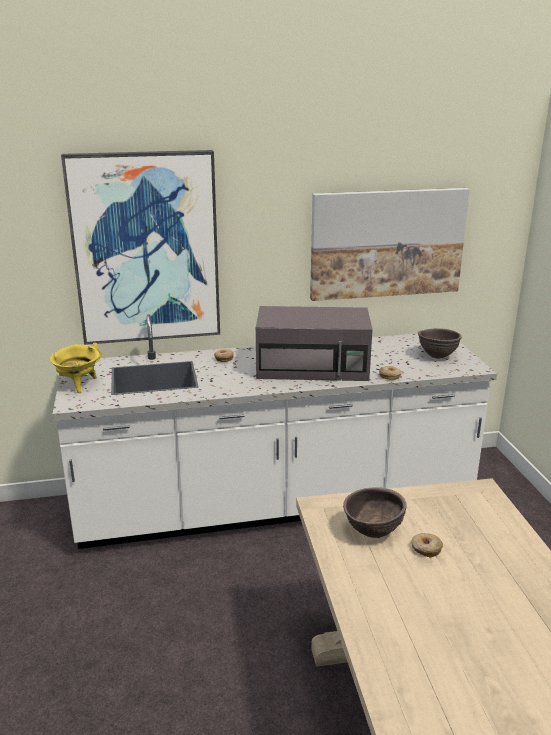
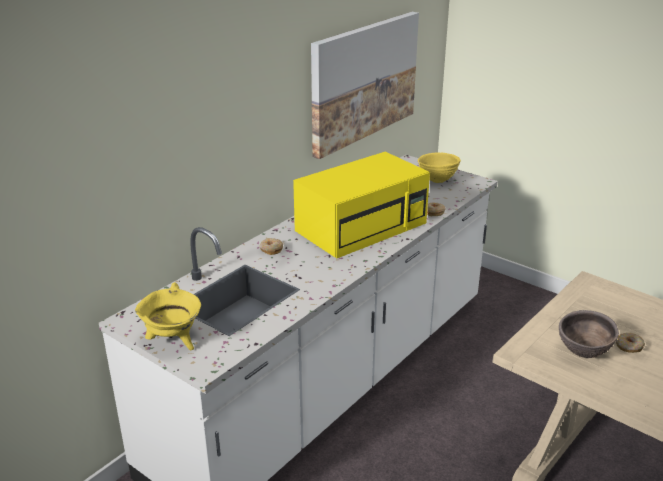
camera: 40 degrees left, 5 degrees up
picture [61,150,220,345] -> none
grey microwave [256,306,373,381] -> yellow microwave [293,152,430,258]
brown bowl [418,328,462,359] -> yellow bowl [418,153,461,183]

